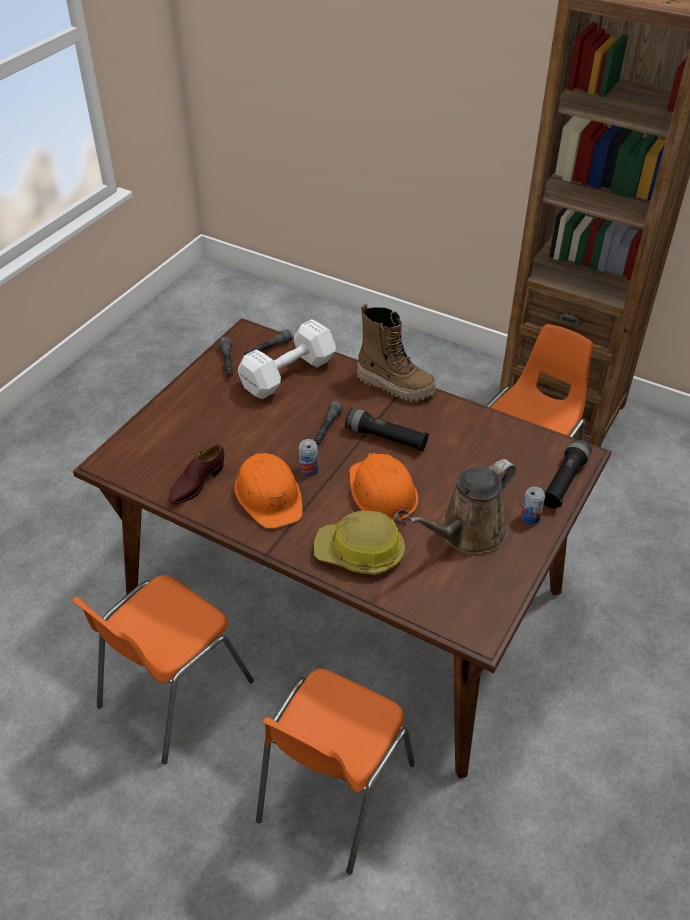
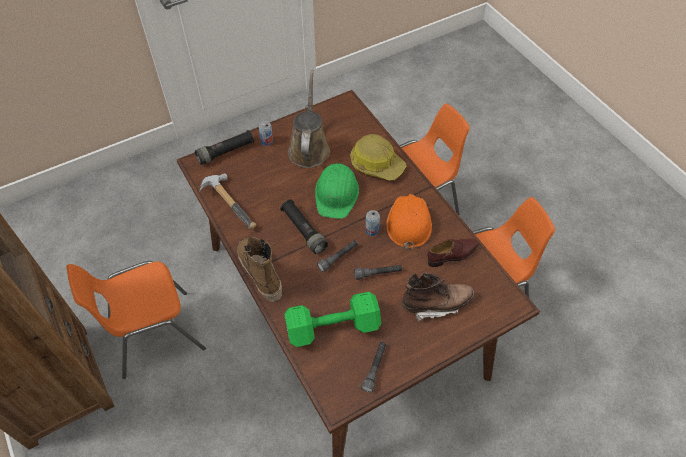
camera: 150 degrees left, 10 degrees up
white dumbbell [238,319,336,399] -> green dumbbell [284,292,381,347]
grey flashlight [244,329,292,355] -> grey flashlight moved to [354,265,402,280]
orange hard hat [349,453,419,524] -> green hard hat [315,163,359,219]
brown watering can [408,459,516,554] -> brown watering can turned 75 degrees counterclockwise [288,70,330,168]
none -> hammer [199,173,256,229]
none -> brown boot [402,272,474,321]

